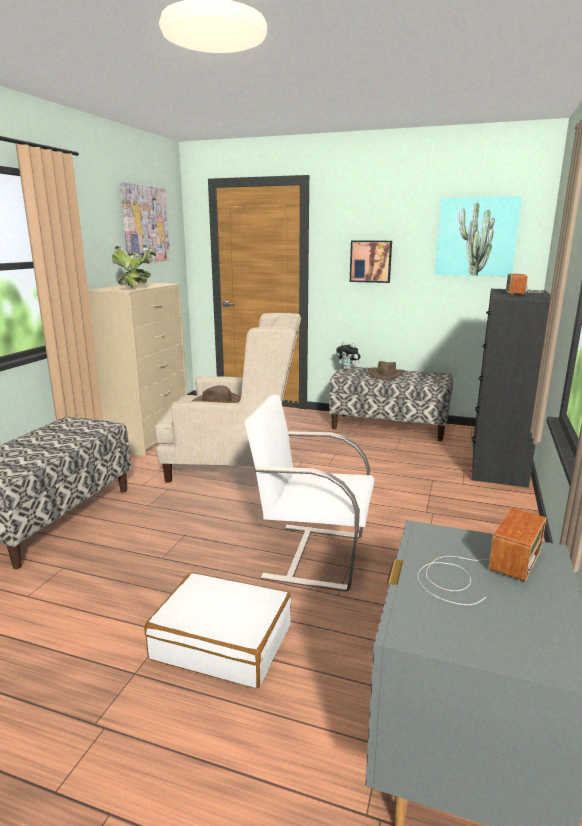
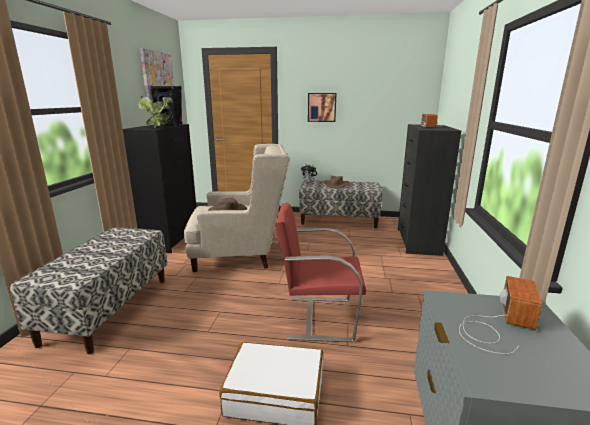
camera: 10 degrees left, 0 degrees up
beige dresser [88,283,187,456] -> black dresser [123,124,196,253]
white chair [244,395,374,592] -> red chair [275,203,366,342]
picture [435,196,522,277] -> none
none -> black speaker [150,86,182,125]

